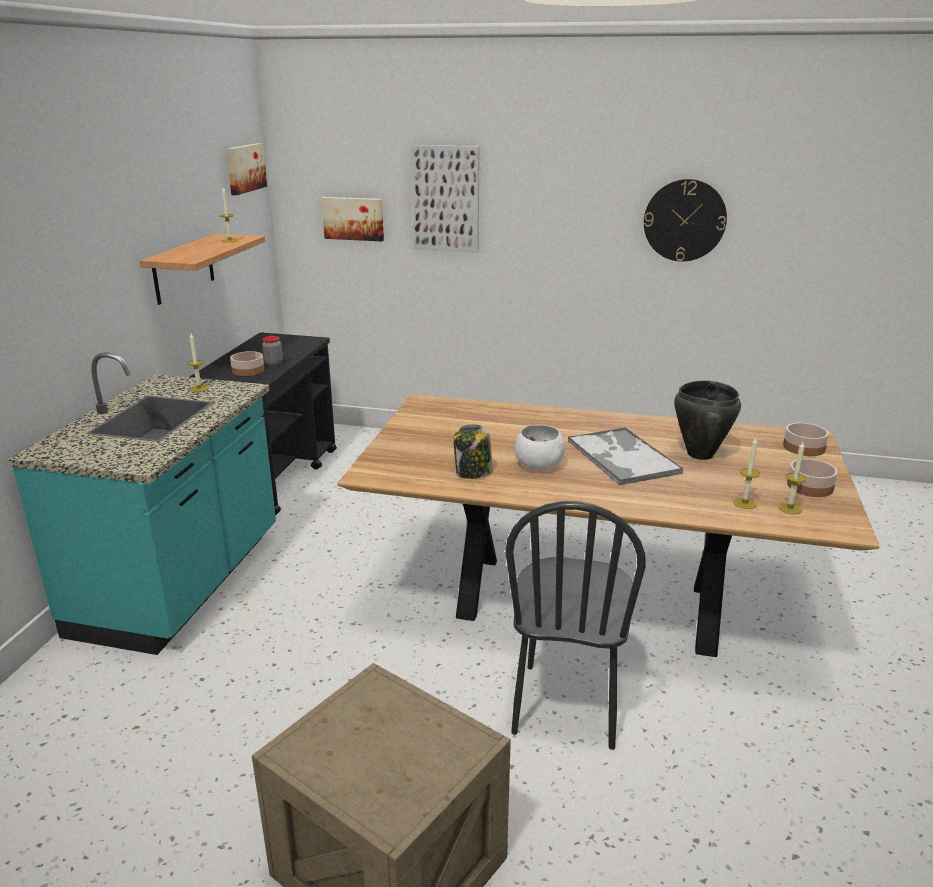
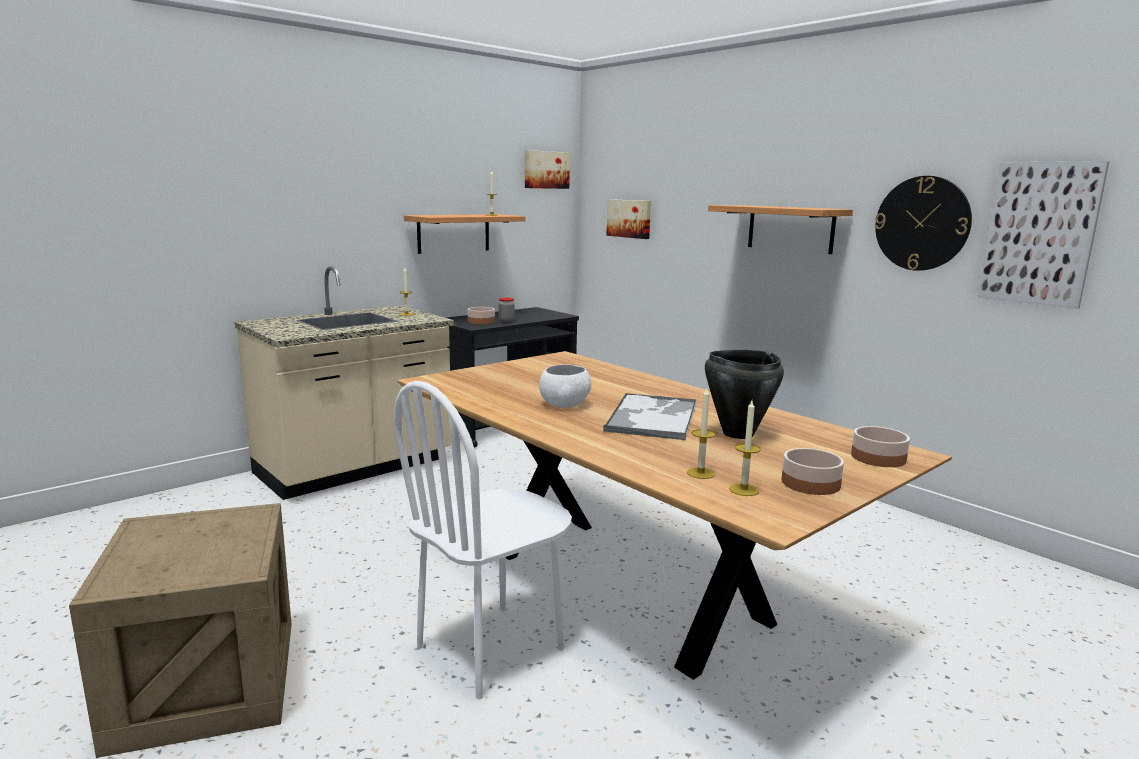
camera: 35 degrees right, 10 degrees down
turquoise counter [8,352,276,655] -> beige counter [234,266,454,500]
picture [411,145,479,253] -> picture moved to [977,161,1109,309]
jar [454,424,492,479] -> none
black chair [505,501,646,750] -> white chair [393,381,572,699]
none -> shelf [708,205,853,254]

